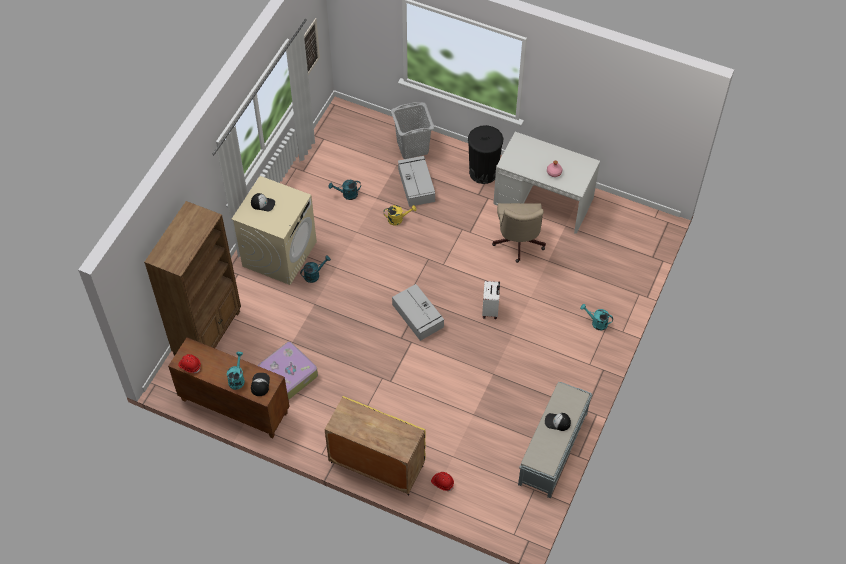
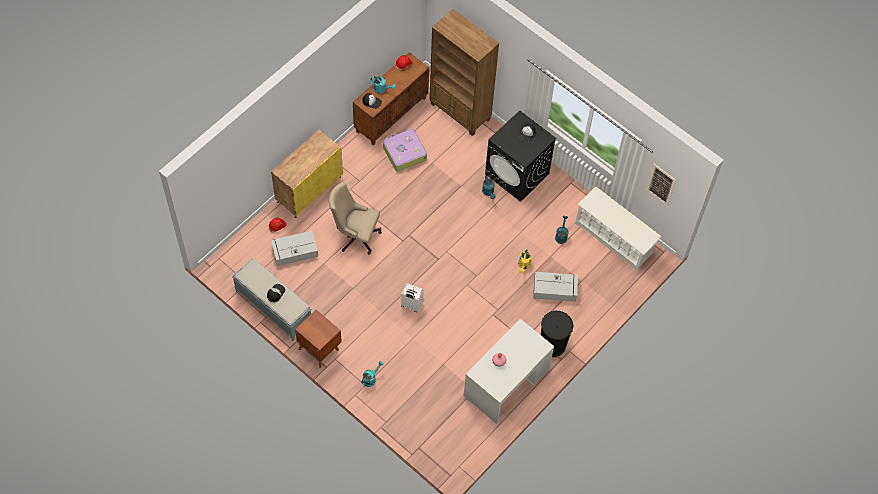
camera: 105 degrees right, 5 degrees up
beige washing machine [231,176,317,285] -> black washing machine [485,110,556,202]
grey laundry basket [391,102,434,159] -> none
grey storage box [392,284,444,341] -> grey storage box moved to [271,231,318,266]
beige office chair [492,203,546,263] -> beige office chair moved to [329,182,382,255]
none -> brown nightstand [295,310,342,368]
none -> white shoe rack [575,186,661,271]

